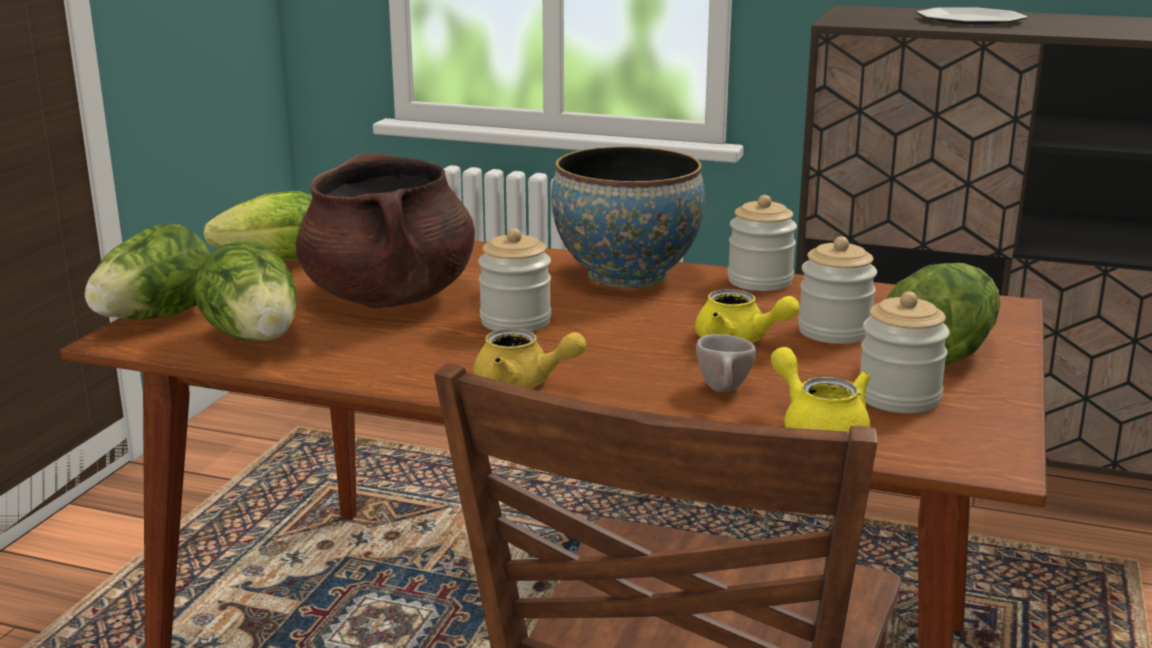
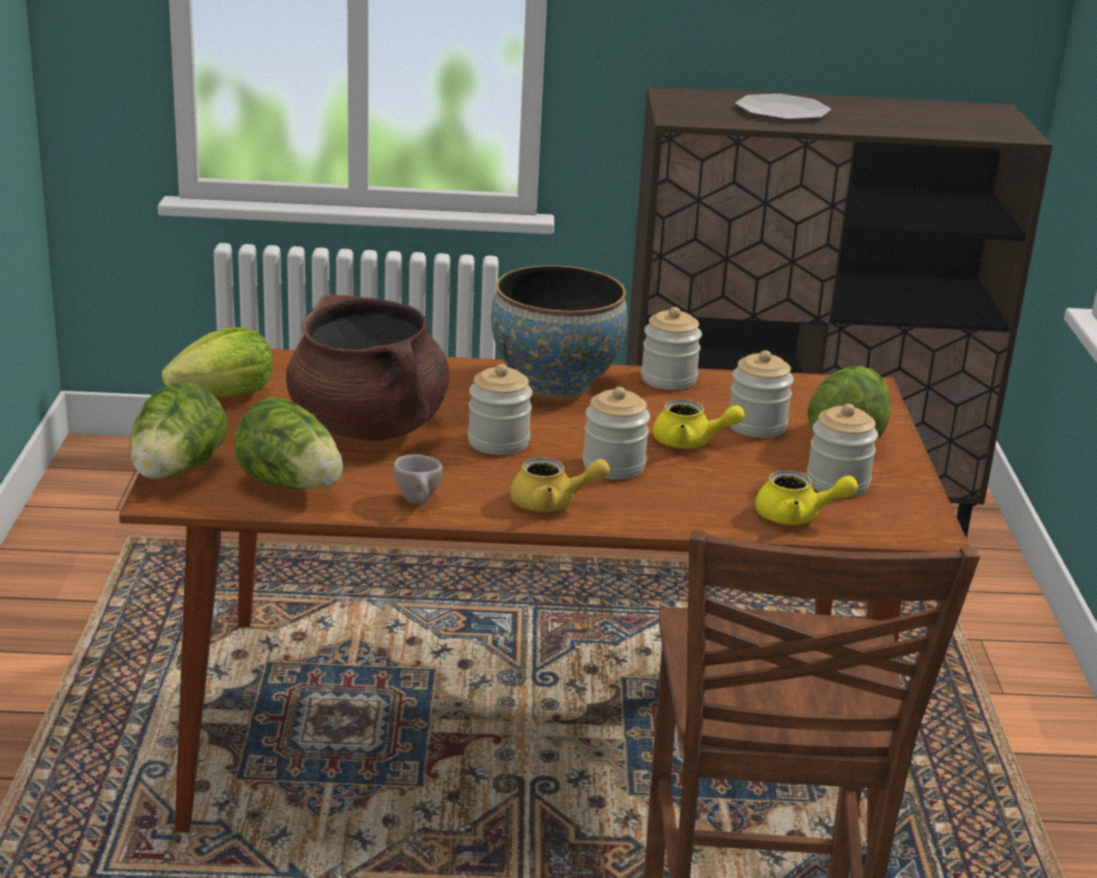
camera: 20 degrees left, 5 degrees up
beige cup [696,334,756,392] -> beige cup moved to [393,454,443,504]
yellow teapot [771,347,870,435] -> yellow teapot turned 150 degrees clockwise [755,470,858,525]
none -> jar [583,387,650,480]

